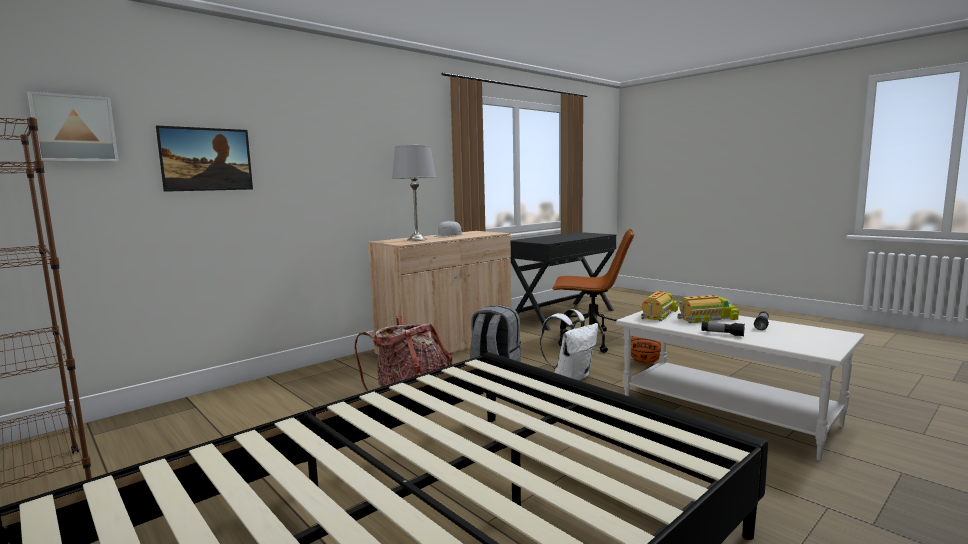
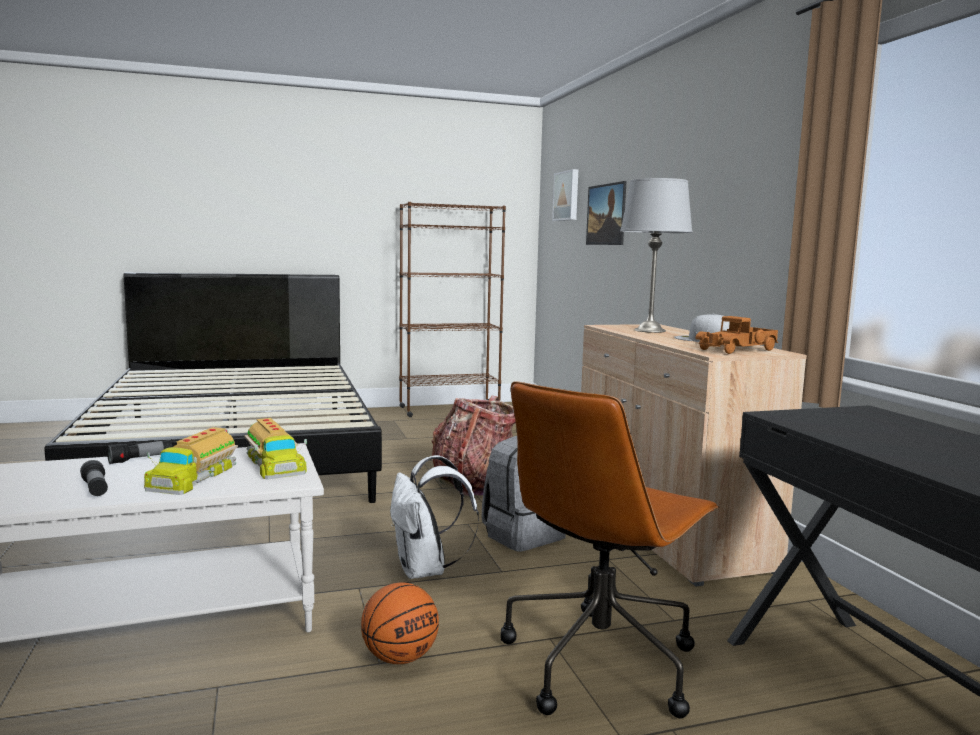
camera: 115 degrees right, 0 degrees up
none -> toy truck [695,316,779,354]

